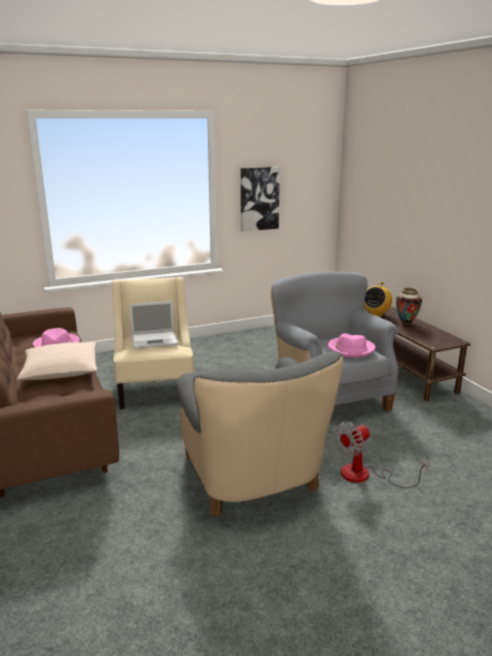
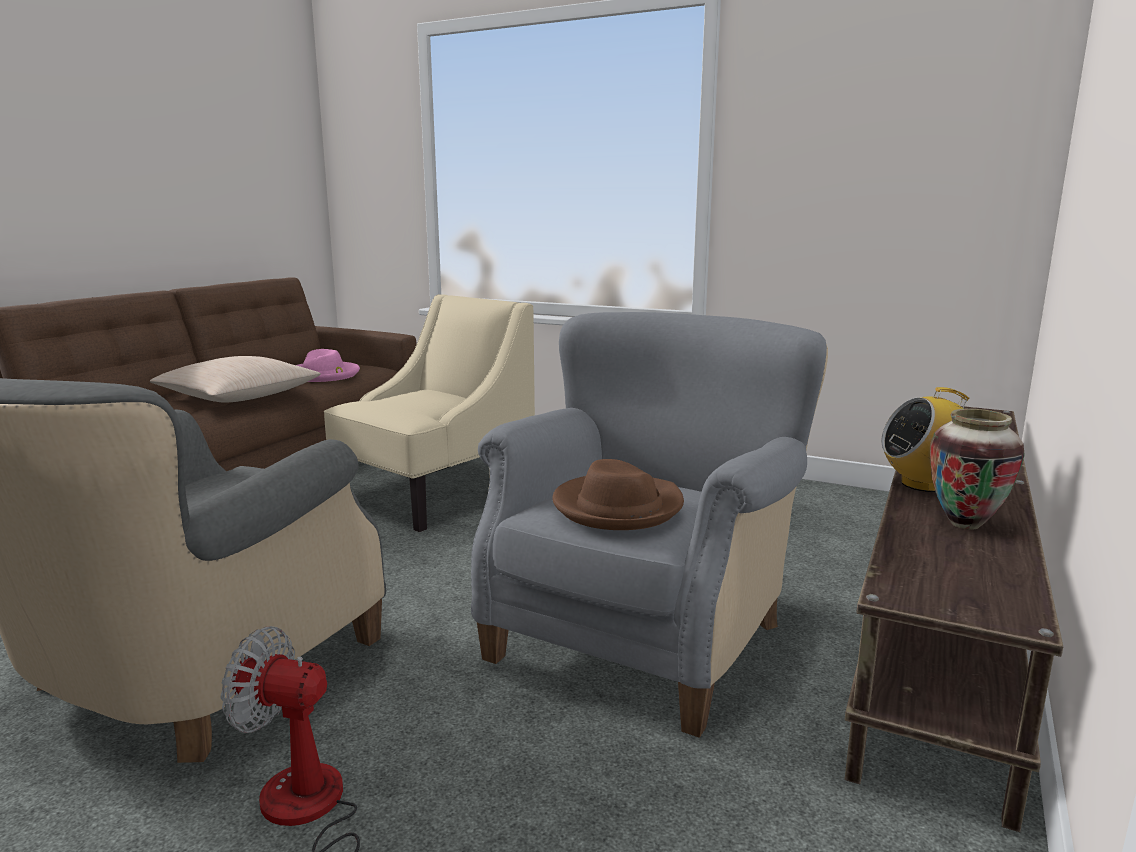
camera: 50 degrees right, 5 degrees down
laptop [129,301,178,349] -> none
picture [241,167,280,232] -> none
pink hat [328,334,375,358] -> brown hat [553,459,684,530]

